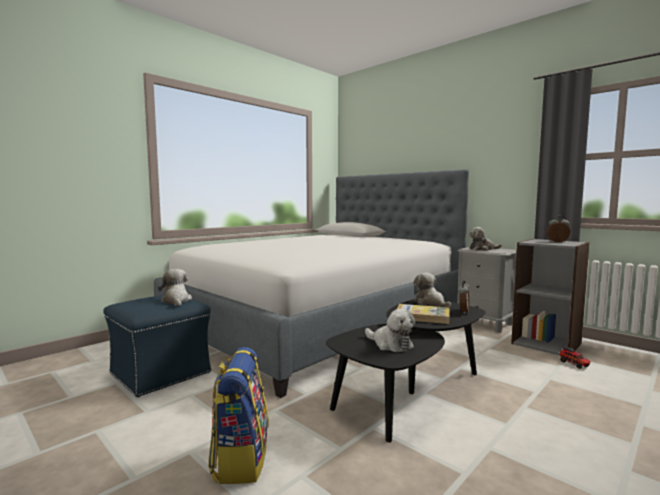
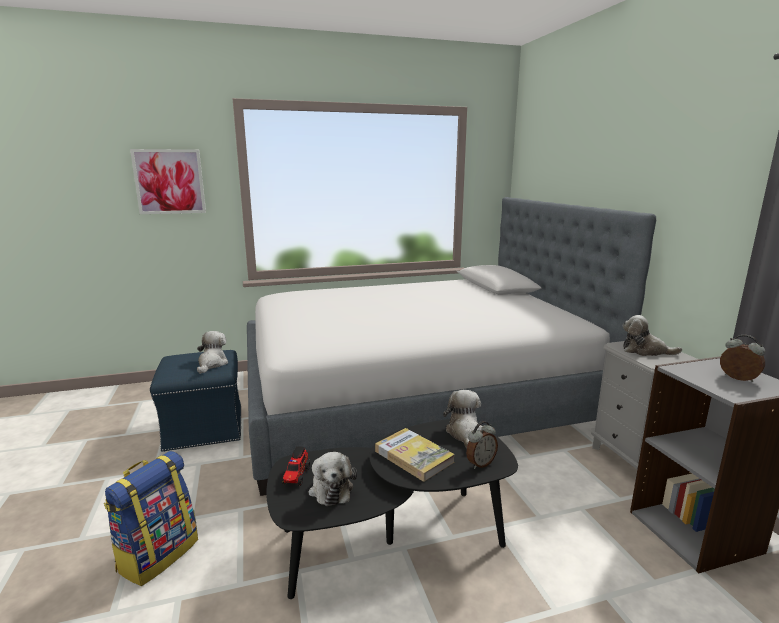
camera: 30 degrees right, 10 degrees up
toy truck [560,347,591,369] -> toy truck moved to [282,447,310,486]
none -> picture [130,149,206,214]

